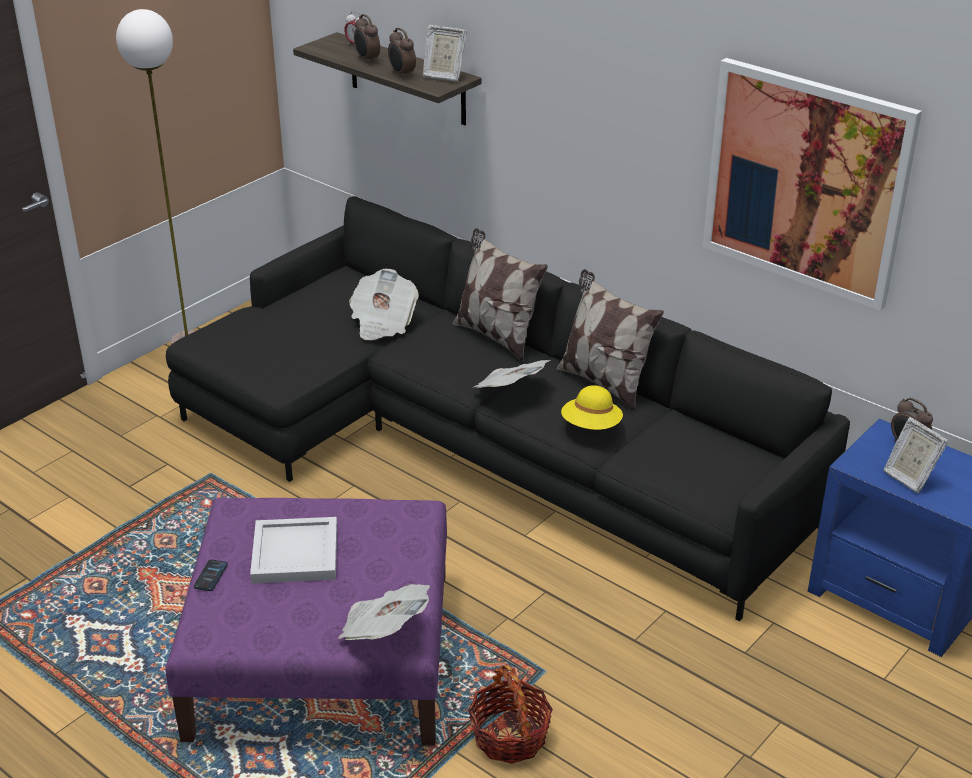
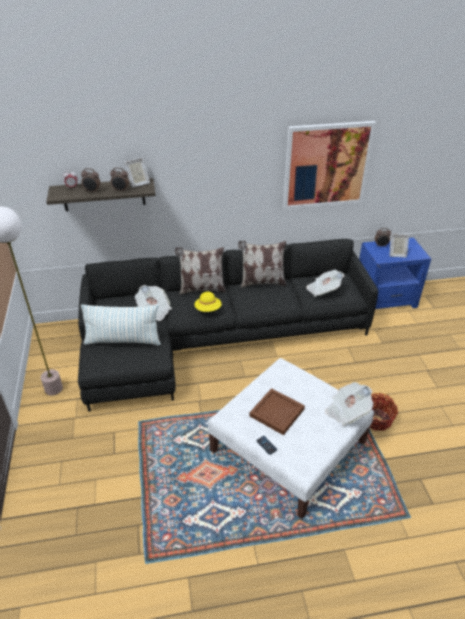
camera: 50 degrees left, 5 degrees up
purple ottoman [165,498,447,745] -> white ottoman [208,358,374,519]
white tray [250,517,337,584] -> brown tray [249,388,305,435]
newspaper [474,360,551,388] -> newspaper moved to [306,270,344,297]
yellow hat [561,385,623,430] -> yellow hat moved to [194,292,222,312]
none -> pillow [81,304,161,346]

